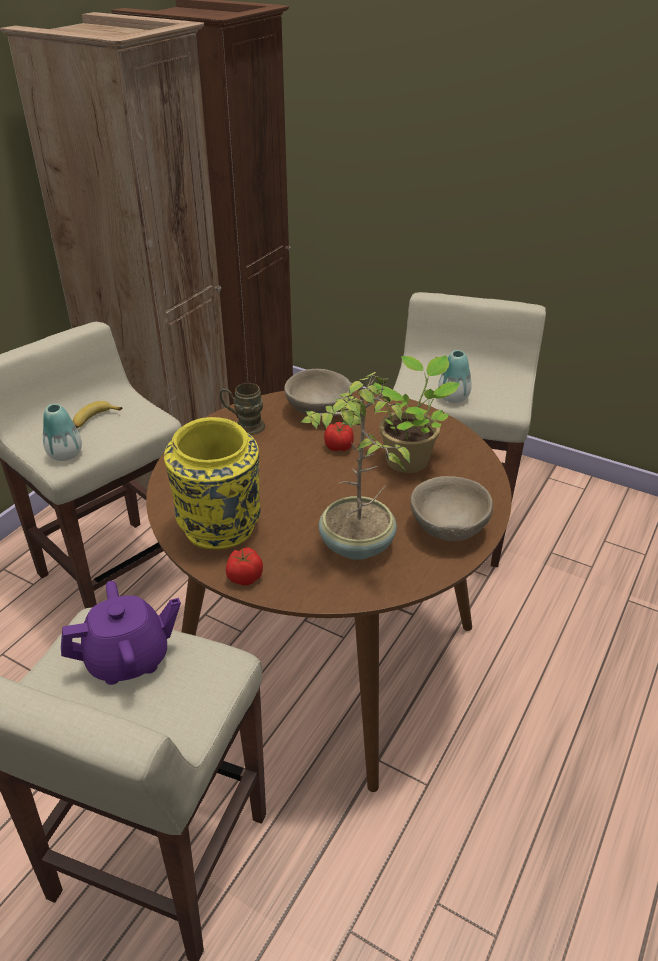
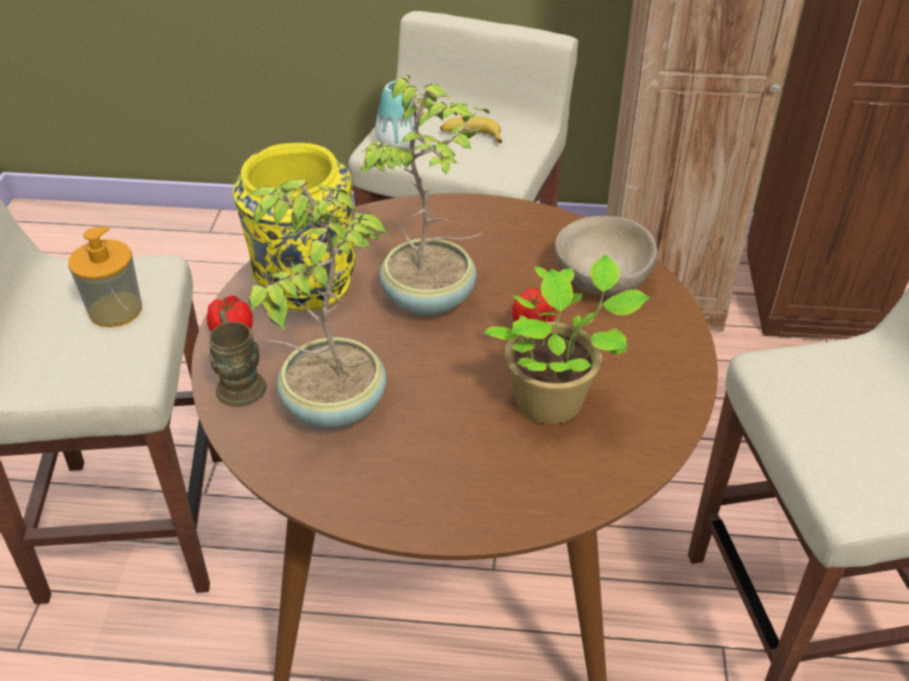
camera: 65 degrees right, 5 degrees up
purple teapot [61,581,181,685] -> soap dispenser [68,227,142,327]
brown mug [220,383,265,435] -> brown mug moved to [208,310,266,407]
beige bowl [410,476,493,541] -> none
vase [438,350,472,403] -> none
none -> potted plant [359,75,490,316]

